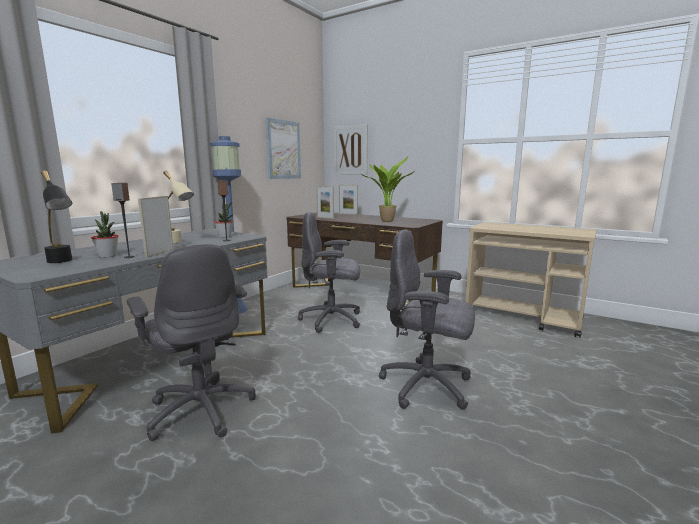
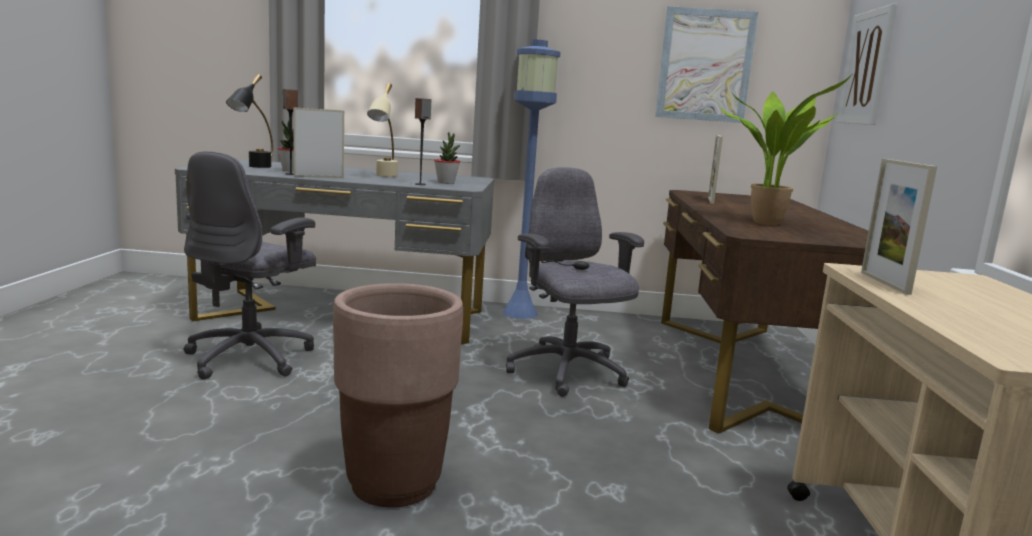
camera: 60 degrees right, 0 degrees up
picture frame [339,184,358,215] -> picture frame moved to [861,159,937,295]
grey office chair [379,230,475,410] -> brown planter [333,283,463,507]

